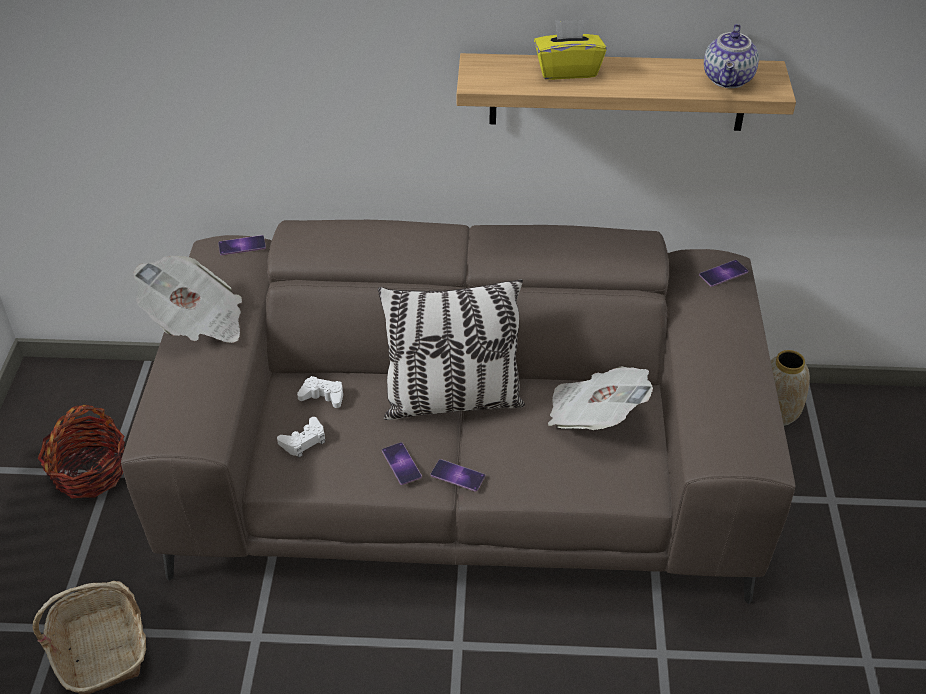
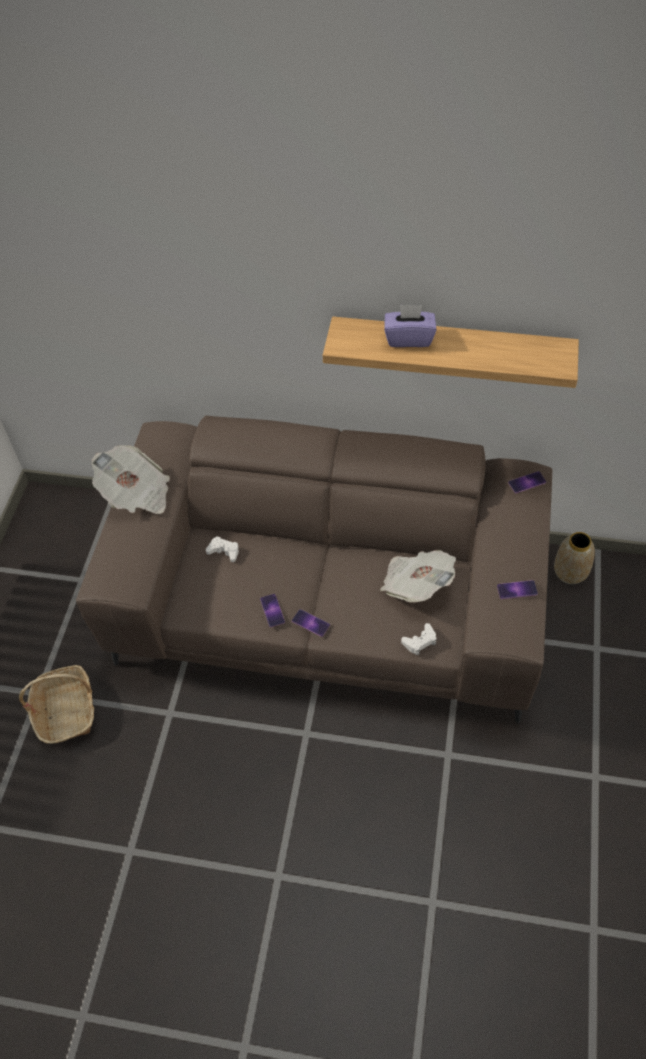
camera: 10 degrees right, 10 degrees up
basket [38,405,125,498] -> none
phone [218,235,266,255] -> phone moved to [497,580,538,599]
white game controller [277,417,325,457] -> white game controller moved to [401,623,437,655]
pillow [378,279,525,420] -> none
yellow tissue box [534,20,606,80] -> purple tissue box [384,305,436,347]
teapot [704,24,759,88] -> none

